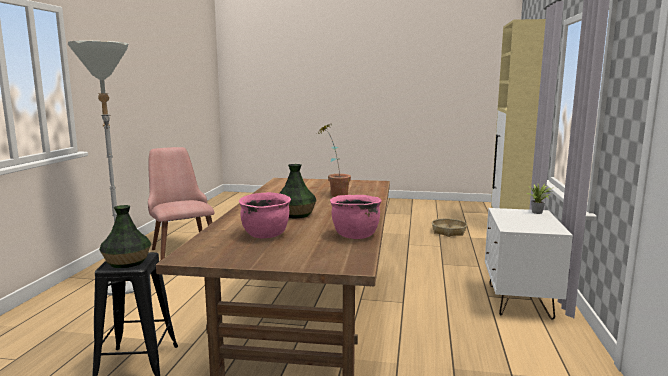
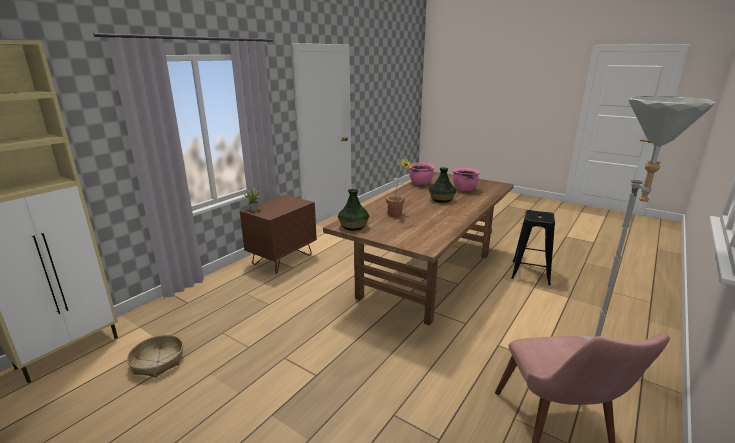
camera: 155 degrees left, 10 degrees up
vase [99,205,151,268] -> vase moved to [338,189,370,231]
white nightstand [485,208,573,320] -> brown nightstand [240,195,317,274]

